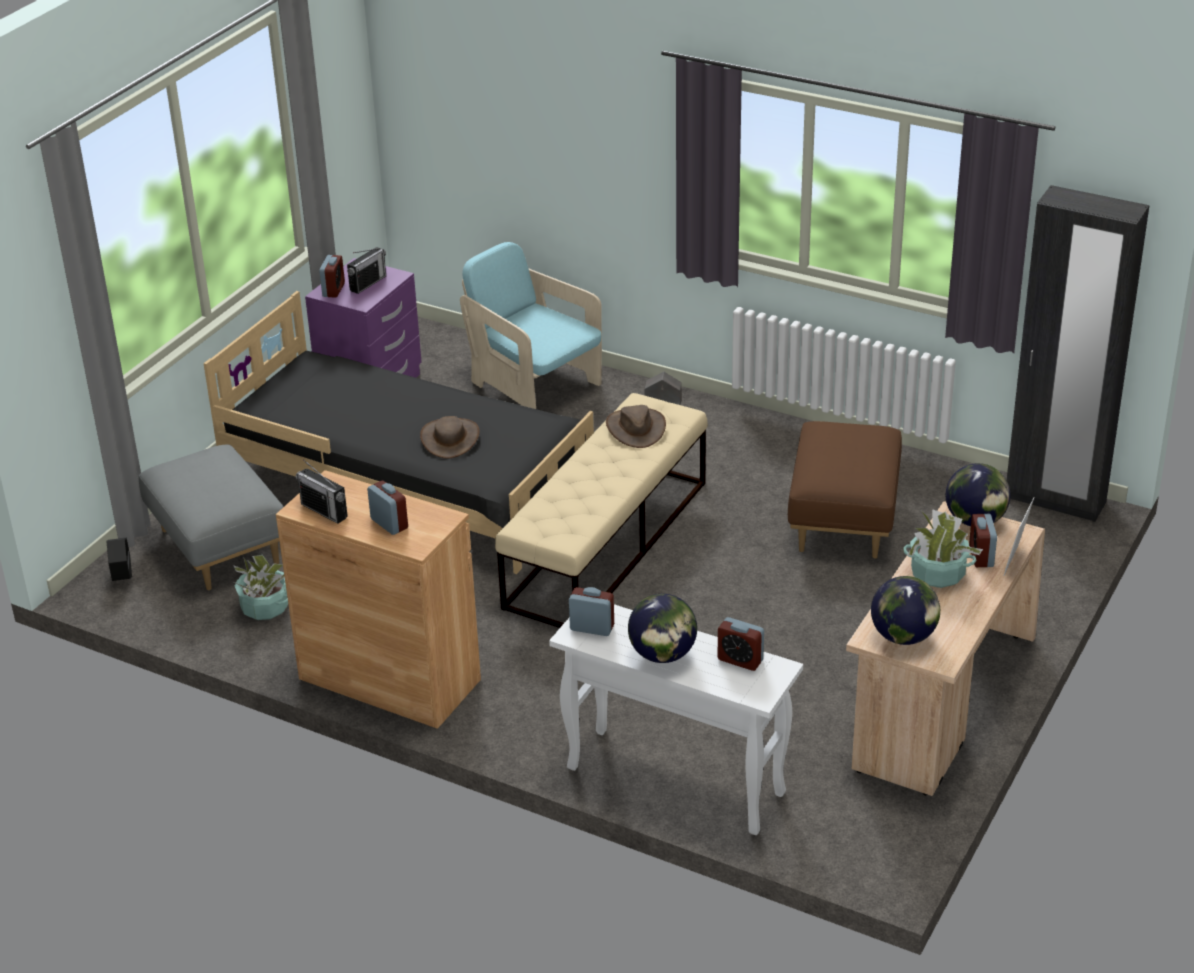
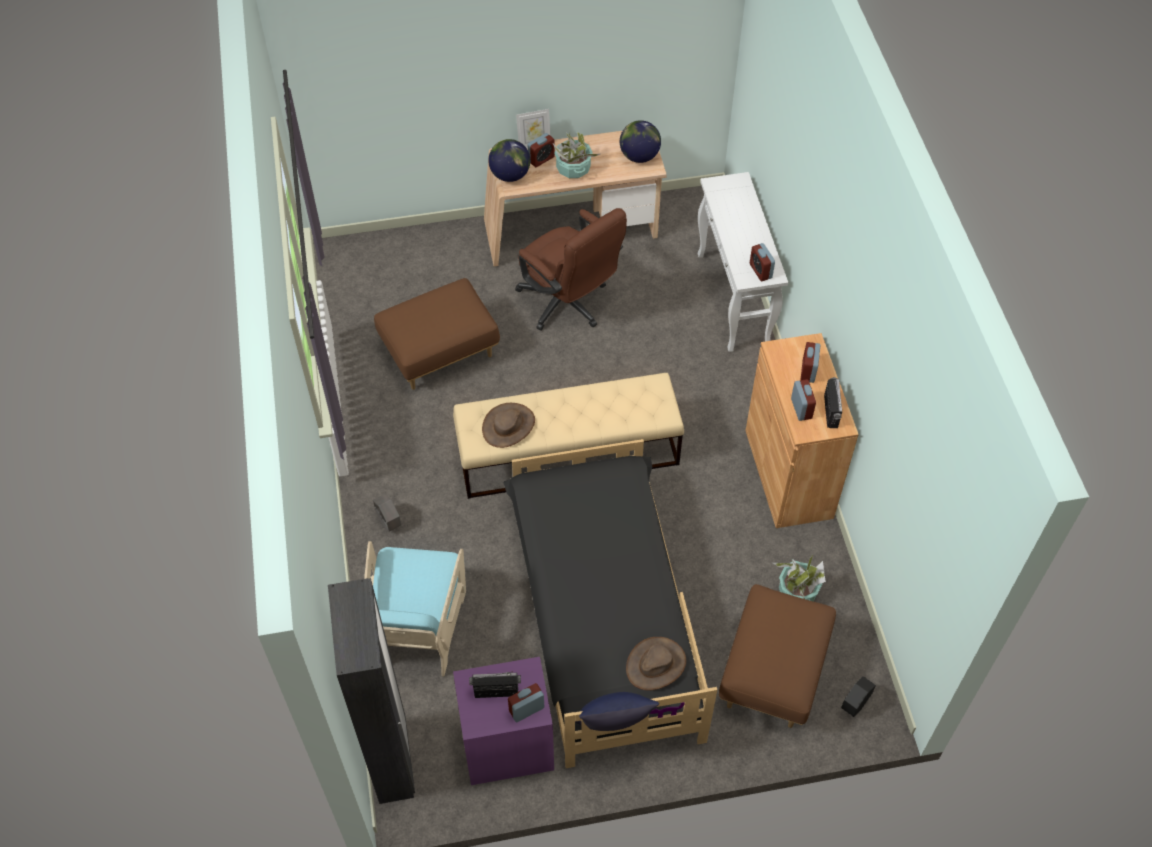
camera: 130 degrees left, 20 degrees up
grey ottoman [139,444,284,590] -> brown ottoman [719,584,836,728]
brown hat [420,416,480,459] -> brown hat moved to [626,637,686,691]
globe [628,594,697,663] -> none
alarm clock [718,617,764,671] -> alarm clock moved to [791,379,816,421]
black wardrobe [1007,185,1150,522] -> black wardrobe moved to [328,578,415,804]
none -> brown office chair [515,208,627,330]
none -> blue pillow [575,692,659,731]

